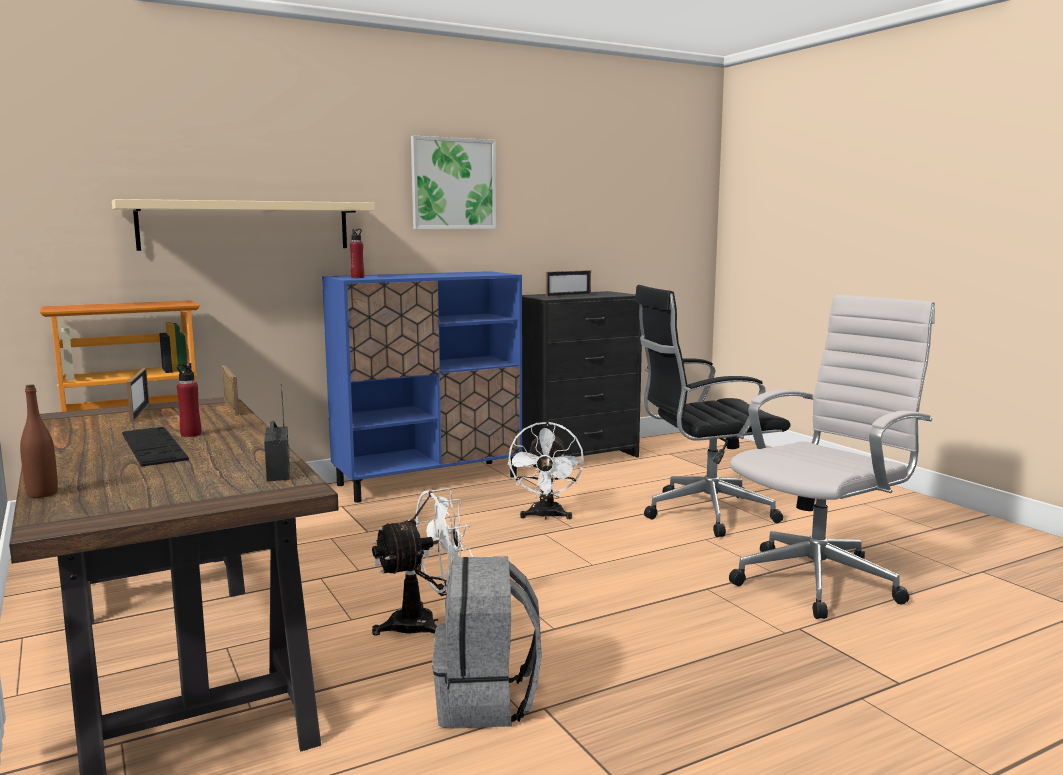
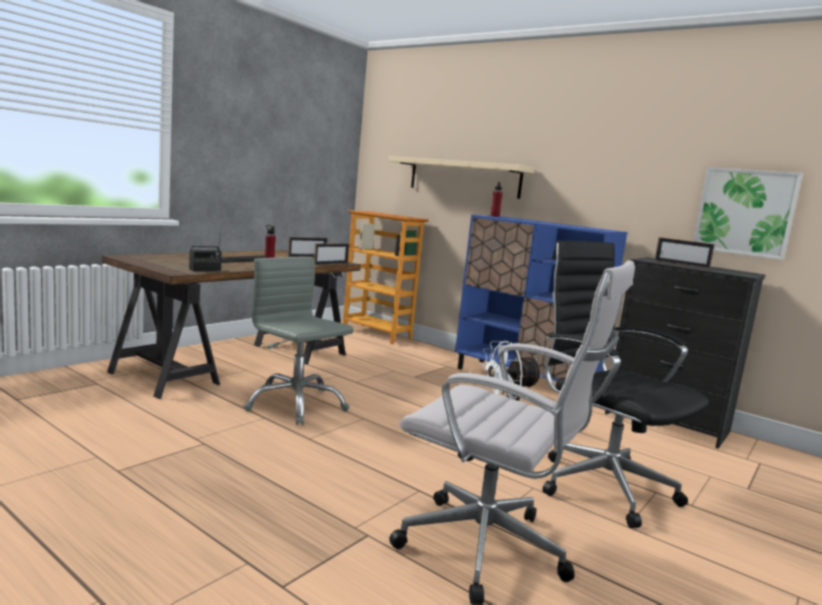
camera: 65 degrees right, 0 degrees up
brown bottle [20,385,58,498] -> none
white fan [372,488,473,636] -> grey office chair [243,257,353,425]
picture [411,136,496,229] -> picture moved to [693,167,803,260]
grey backpack [432,557,542,729] -> none

